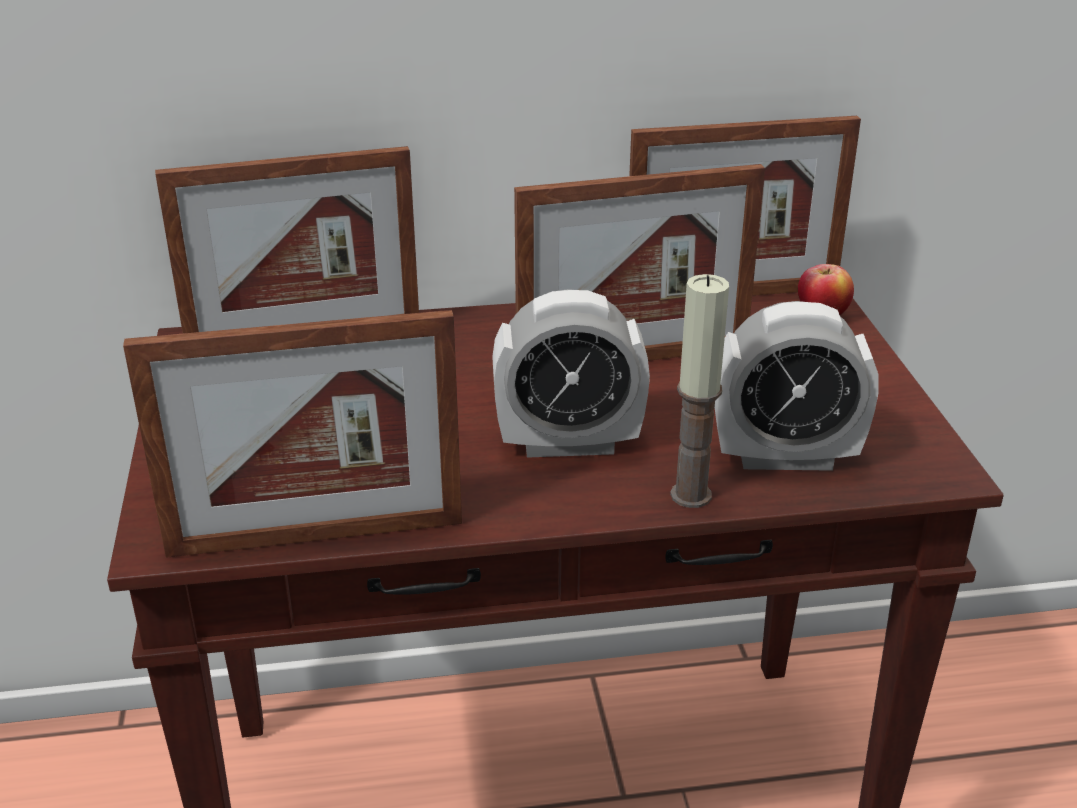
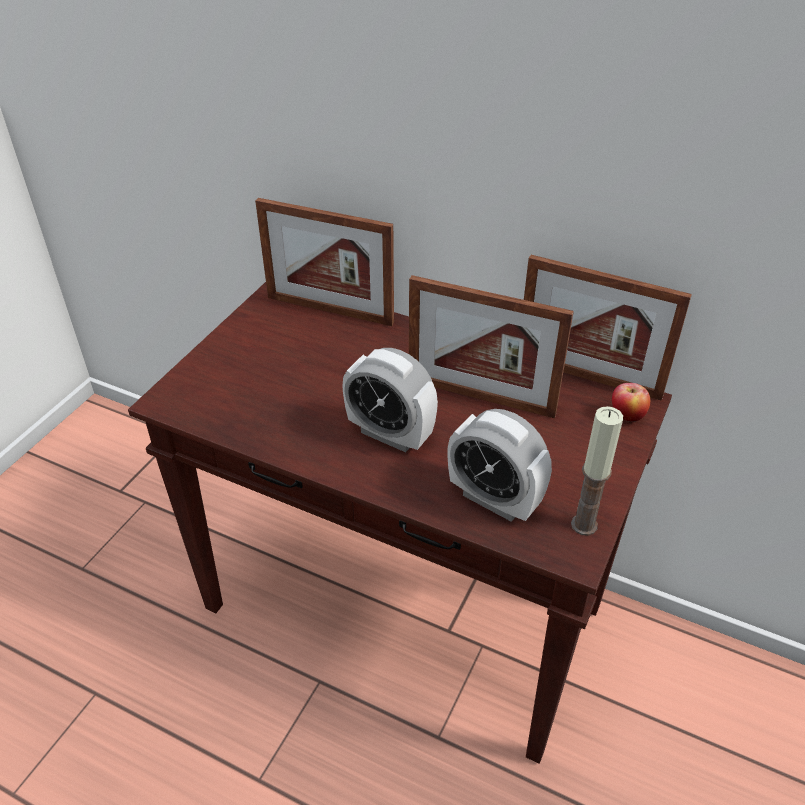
camera: 35 degrees right, 10 degrees up
picture frame [123,310,462,558] -> none
candle [670,274,729,508] -> candle moved to [571,406,623,536]

